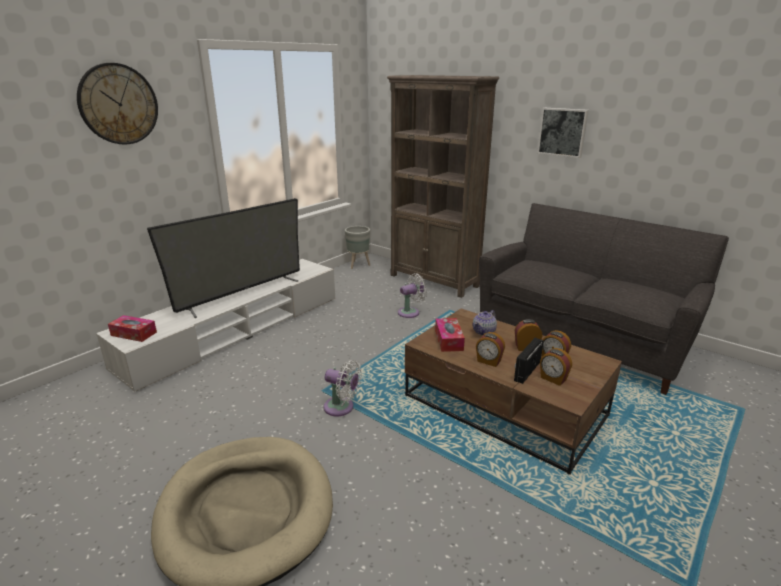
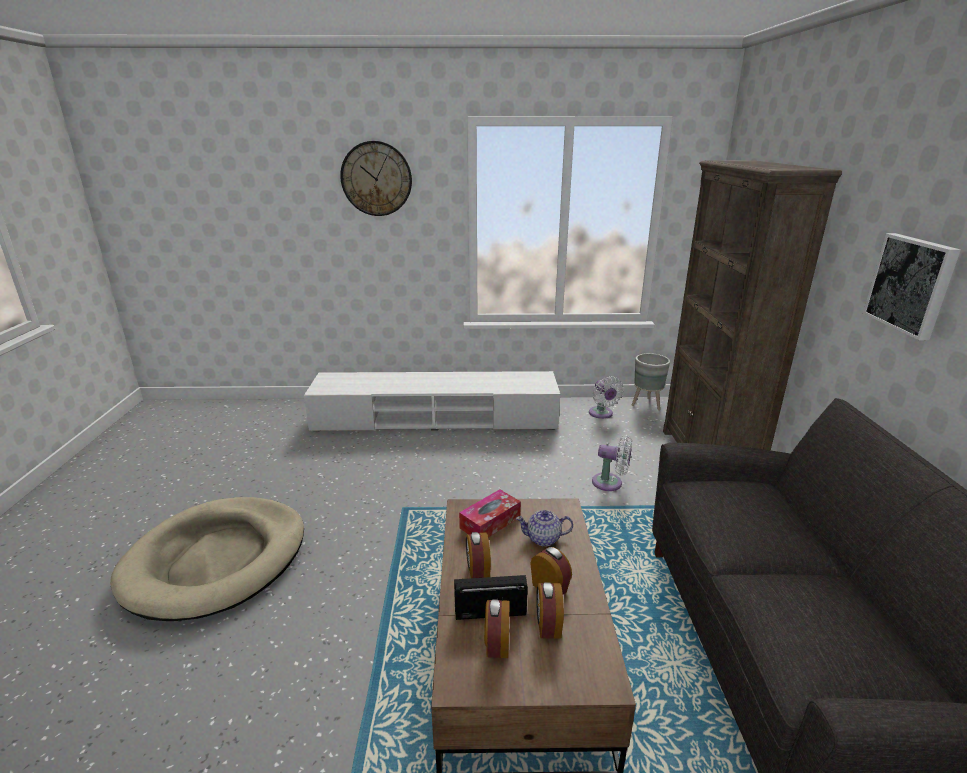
camera: 50 degrees right, 0 degrees up
tissue box [108,315,157,342] -> none
television [147,198,300,318] -> none
white fan [324,360,362,416] -> white fan moved to [589,376,624,419]

